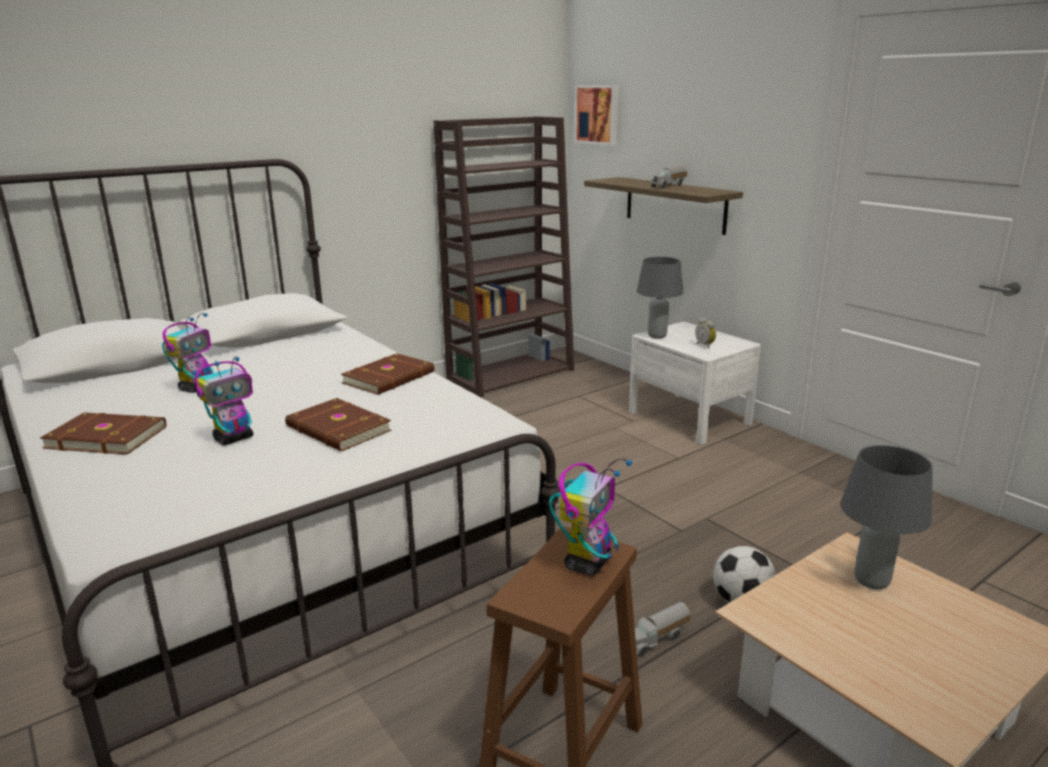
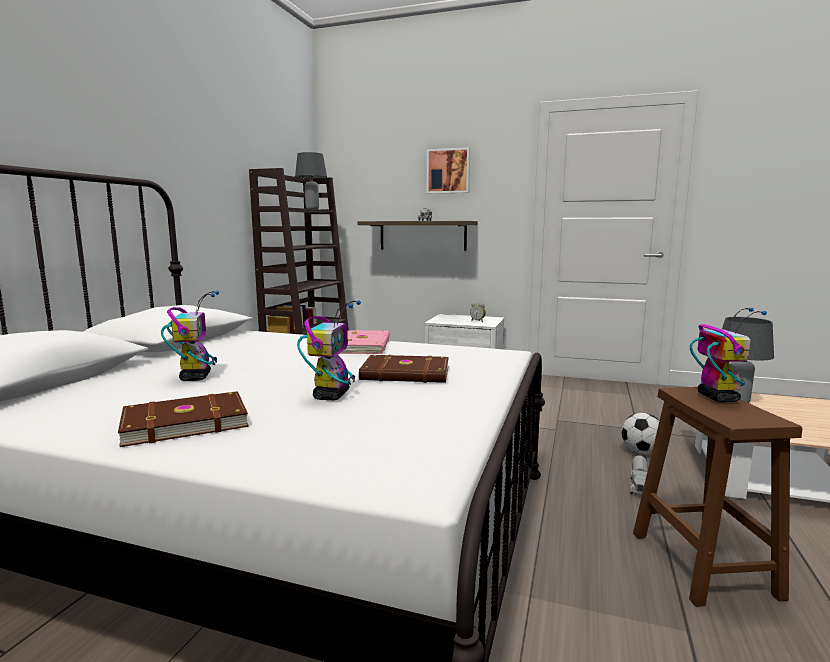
camera: 35 degrees left, 10 degrees down
brown book [341,353,434,395] -> pink book [340,330,390,354]
picture [574,85,619,146] -> picture moved to [427,147,470,194]
grey table lamp [637,257,683,339] -> grey table lamp moved to [295,152,327,209]

